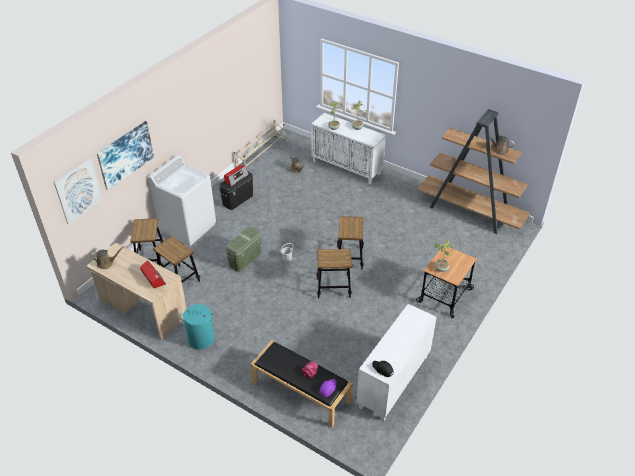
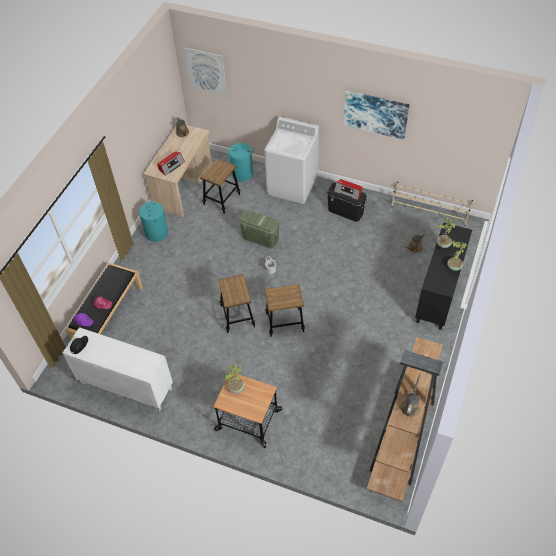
camera: 80 degrees right, 10 degrees up
picture [97,121,154,190] -> picture moved to [343,90,410,140]
stool [130,218,163,266] -> turquoise laundry basket [226,143,254,182]
white cabinet [311,113,386,185] -> black cabinet [415,222,472,330]

